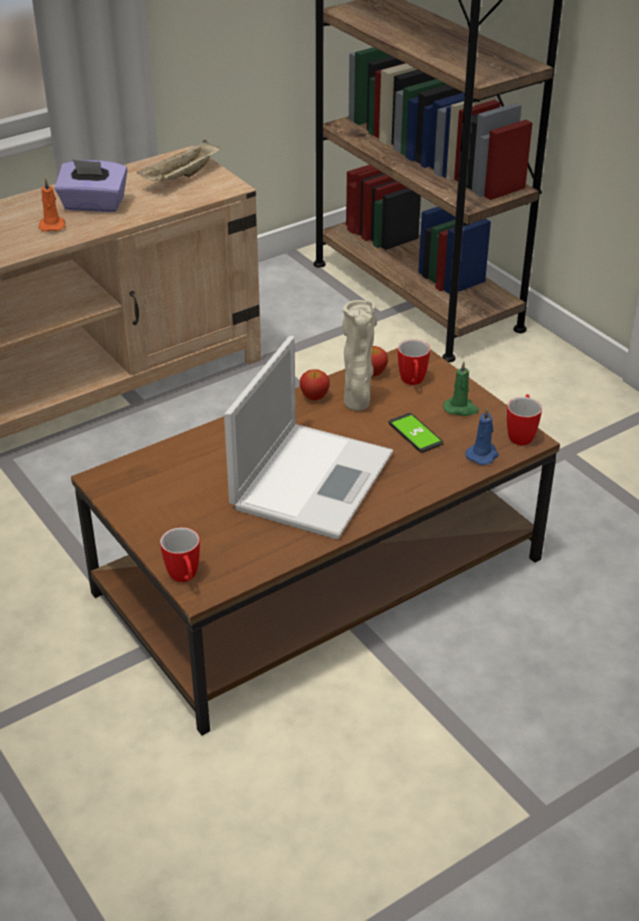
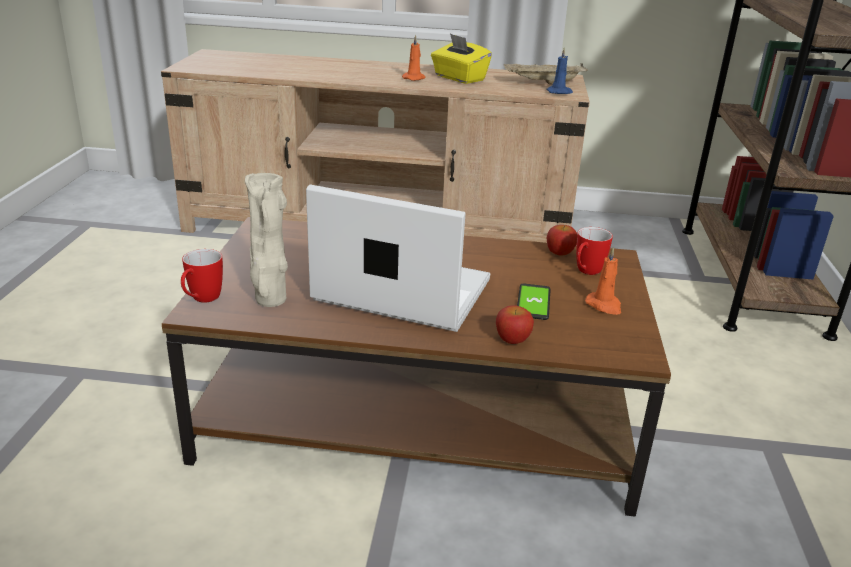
camera: 40 degrees right, 10 degrees down
purple tissue box [55,159,128,212] -> yellow tissue box [431,33,492,84]
laptop [224,336,393,539] -> laptop turned 135 degrees counterclockwise [306,185,490,332]
apple [300,369,330,400] -> apple moved to [496,305,534,344]
beige vase [342,300,377,411] -> beige vase moved to [245,173,288,307]
green candle [443,361,479,416] -> orange candle [585,247,621,315]
blue candle [465,407,499,465] -> blue candle moved to [546,47,573,94]
mug [507,394,542,445] -> none

